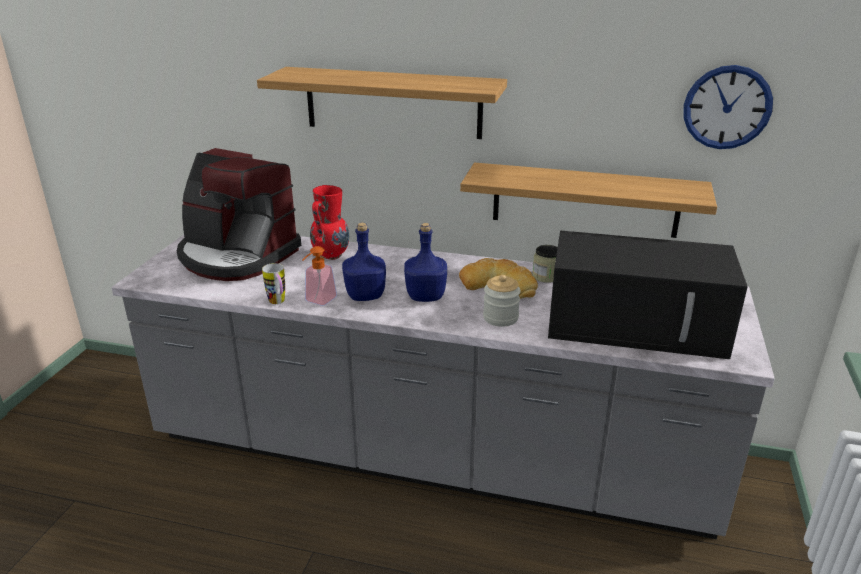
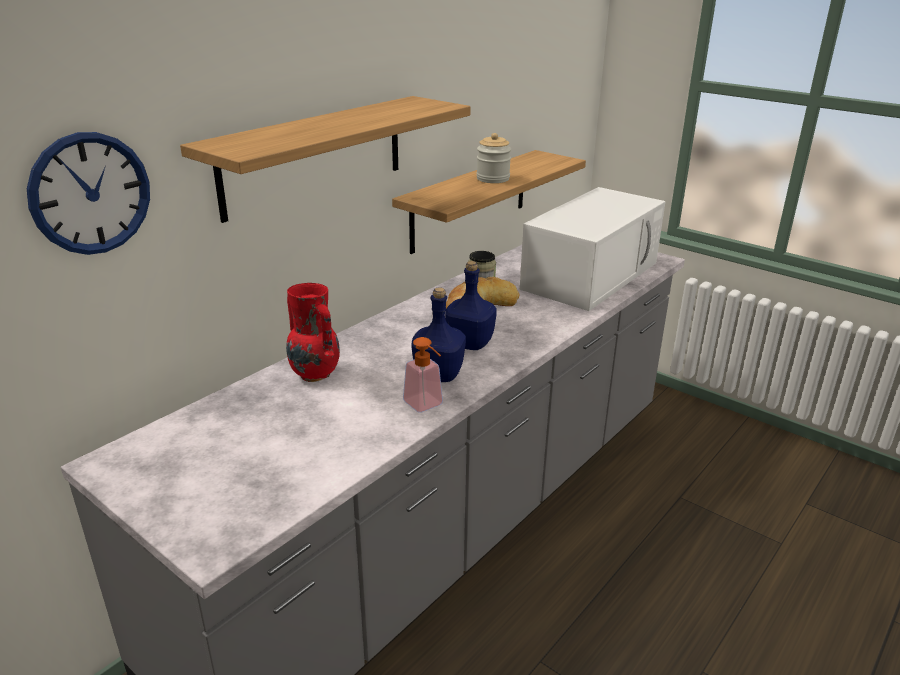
camera: 65 degrees left, 0 degrees up
coffee machine [177,148,301,281] -> none
mug [262,263,285,304] -> none
jar [483,275,521,327] -> jar moved to [476,133,511,183]
black microwave [548,231,748,359] -> white microwave [520,187,665,311]
wall clock [684,65,773,149] -> wall clock moved to [27,132,150,255]

